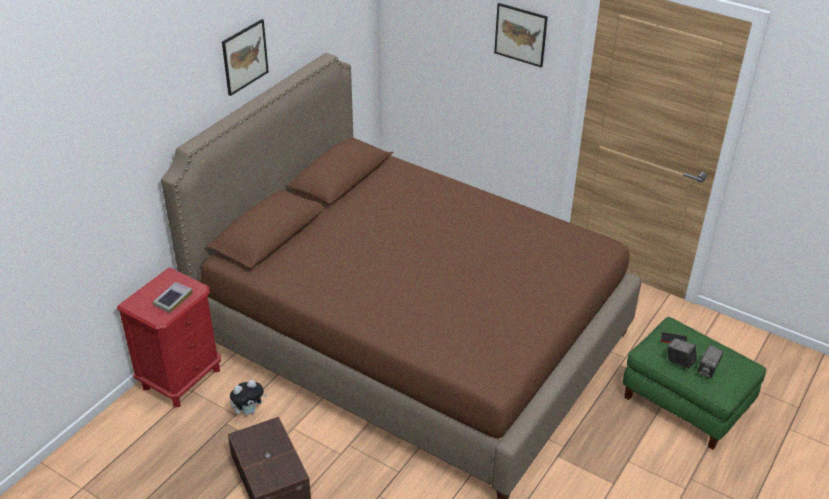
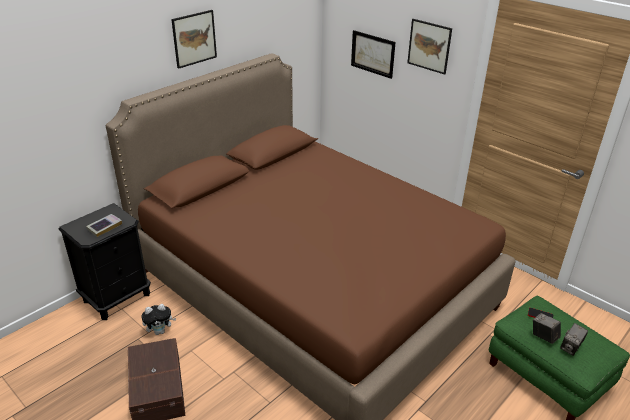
camera: 10 degrees right, 5 degrees down
red nightstand [117,267,221,408] -> black nightstand [58,203,151,320]
none -> picture [351,30,396,79]

